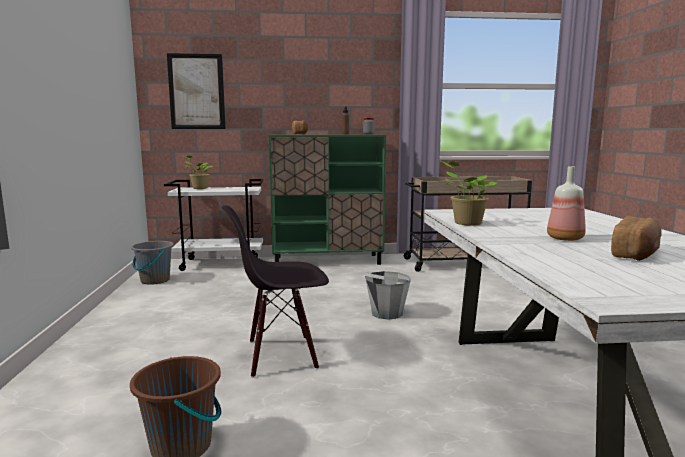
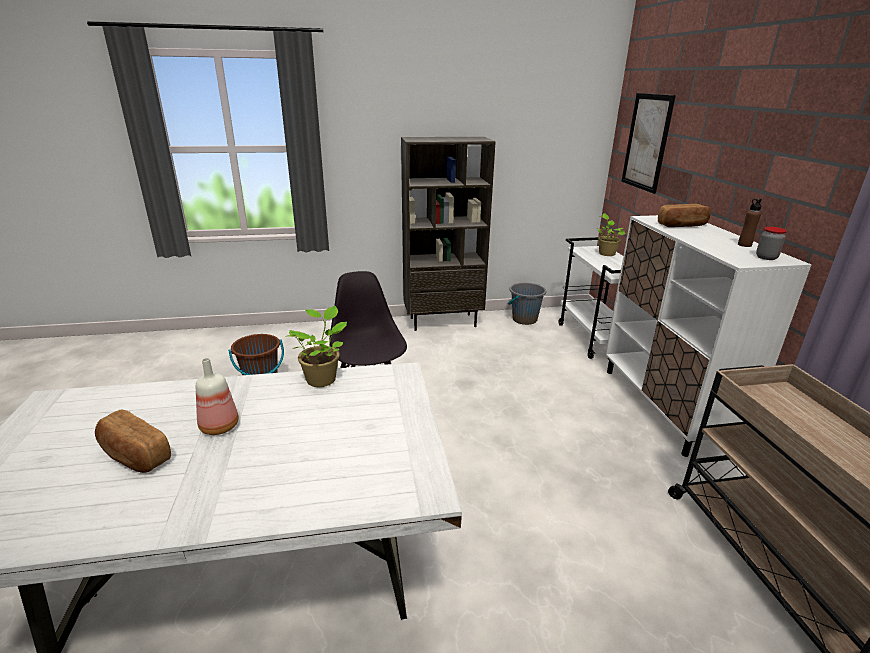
camera: 85 degrees right, 15 degrees up
green cabinet [269,135,386,265] -> white cabinet [605,215,812,457]
grey bucket [365,271,411,319] -> none
none -> brown bookcase [401,137,496,331]

